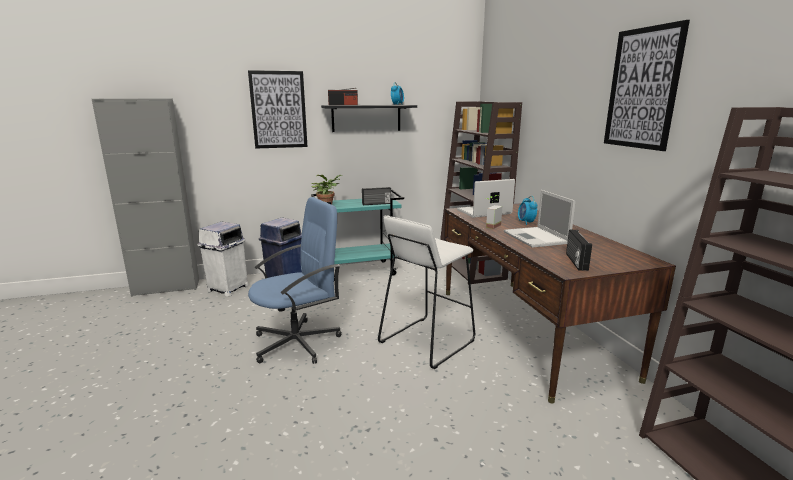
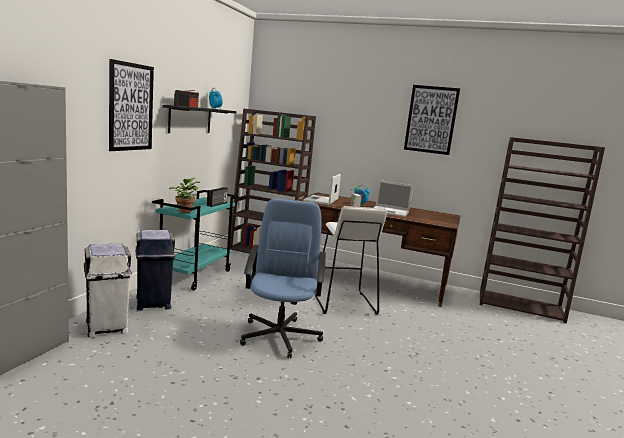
camera: 55 degrees left, 5 degrees down
radio [566,229,592,271] -> none

